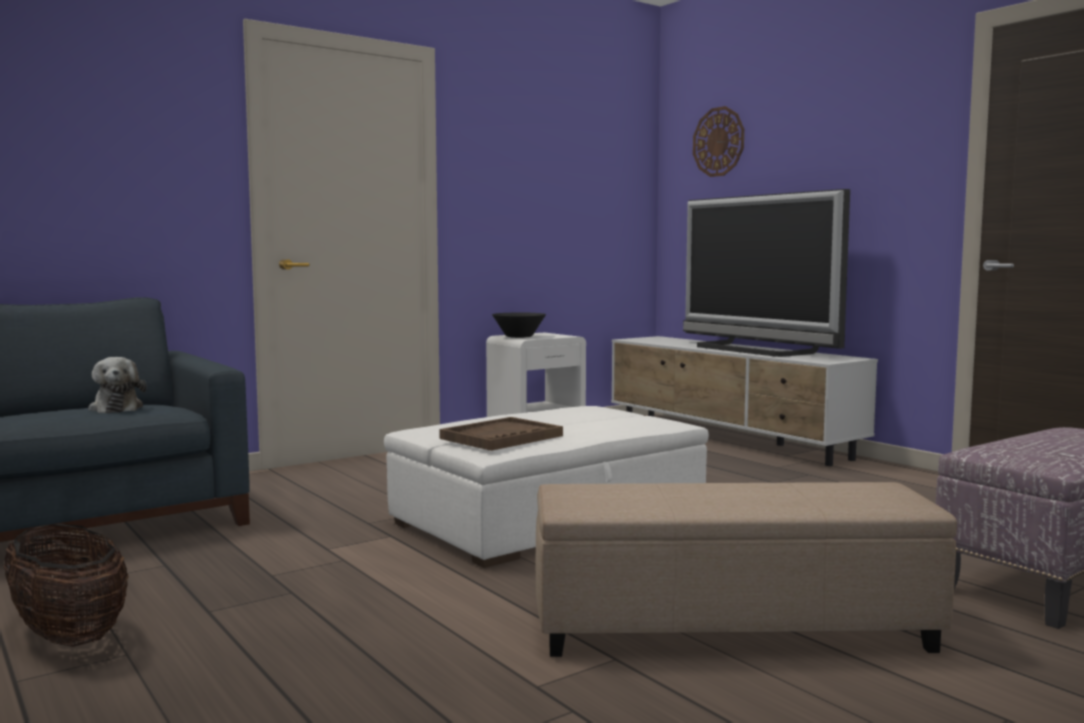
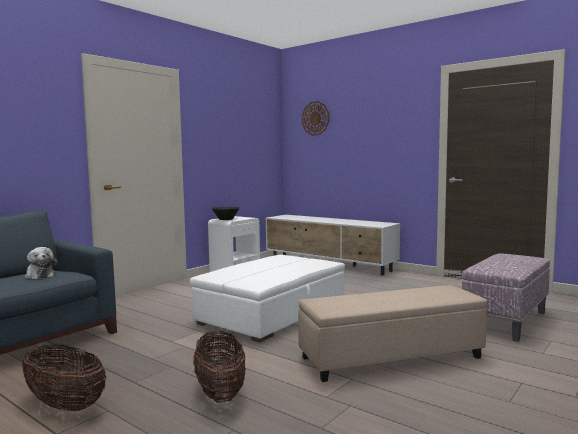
camera: 15 degrees left, 0 degrees up
brown tray [439,417,563,451] -> none
television [683,189,850,357] -> none
none -> basket [193,331,246,403]

